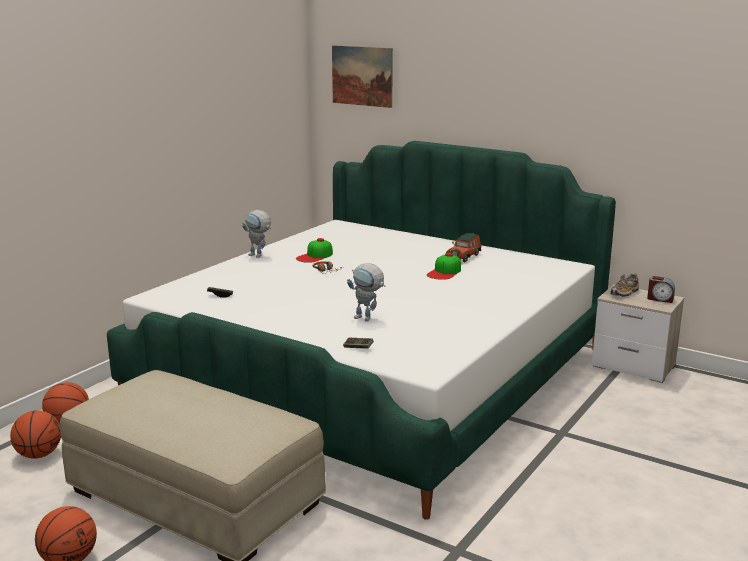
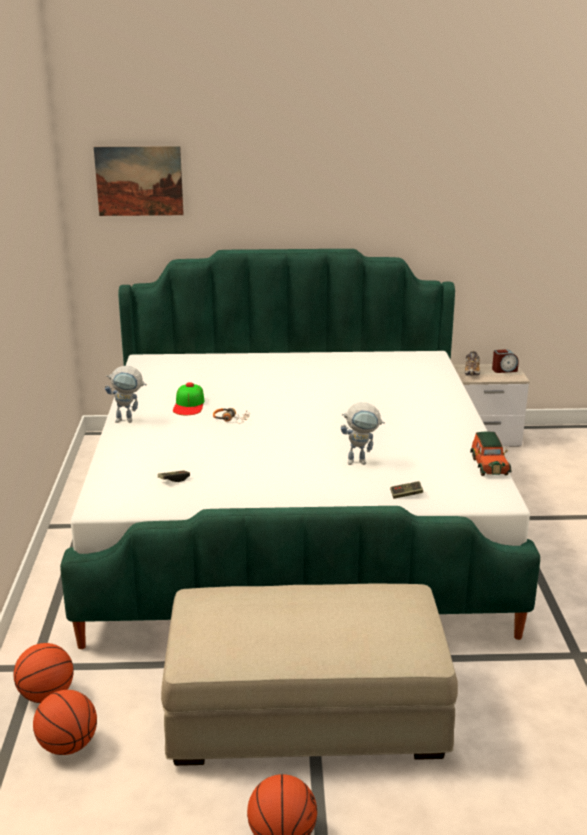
camera: 35 degrees left, 5 degrees up
cap [427,253,461,280] -> none
toy car [446,233,481,262] -> toy car moved to [470,431,511,476]

